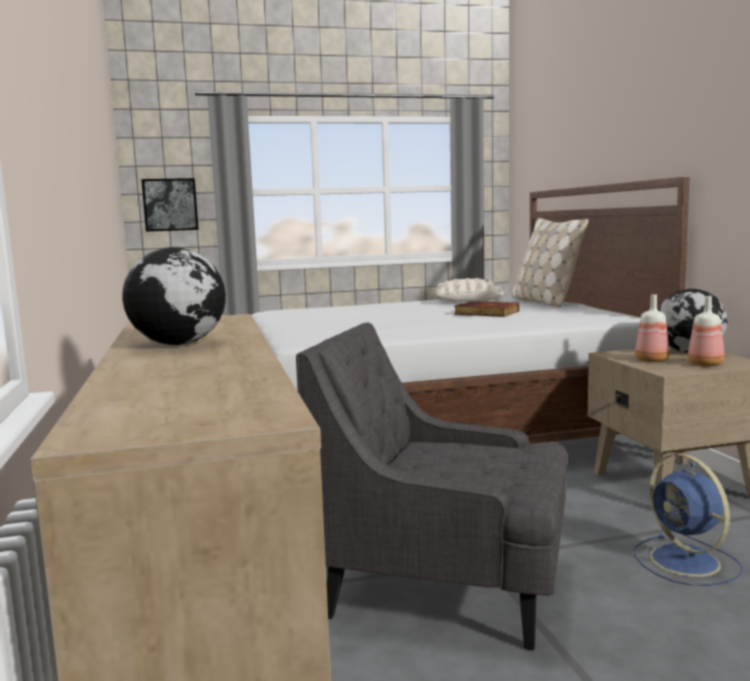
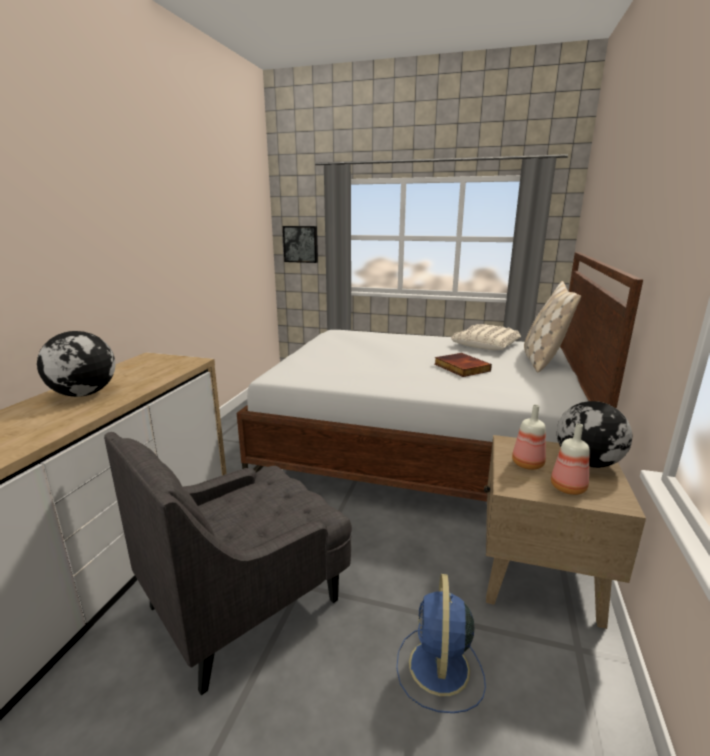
camera: 30 degrees right, 10 degrees up
grey armchair [296,322,568,651] -> grey armchair turned 90 degrees counterclockwise [104,432,352,695]

